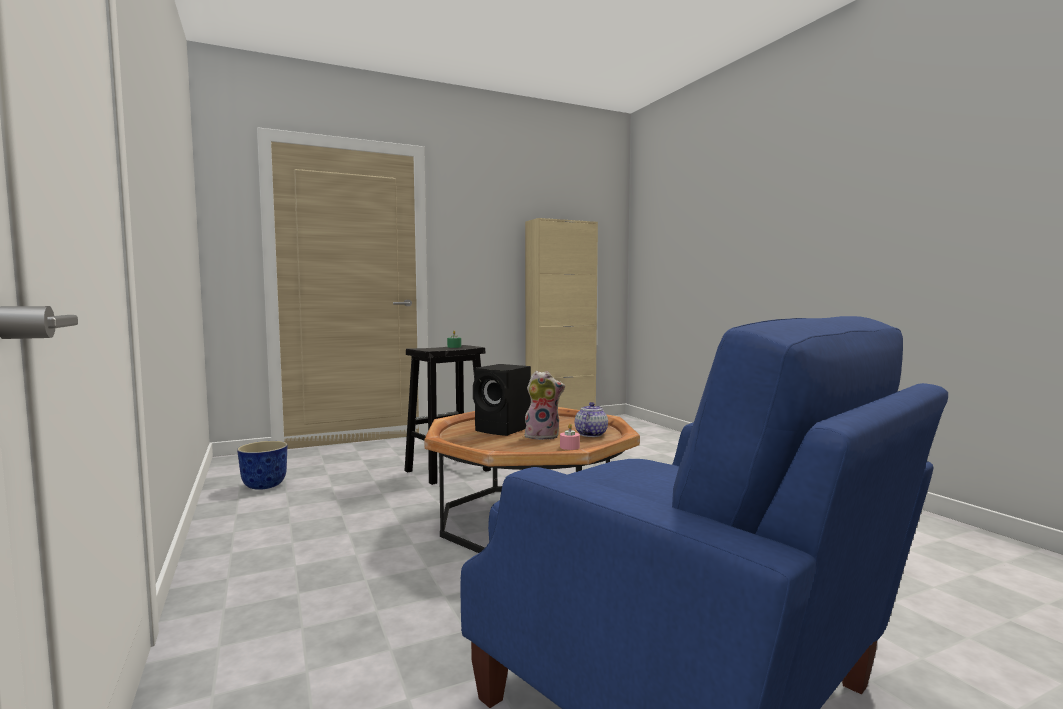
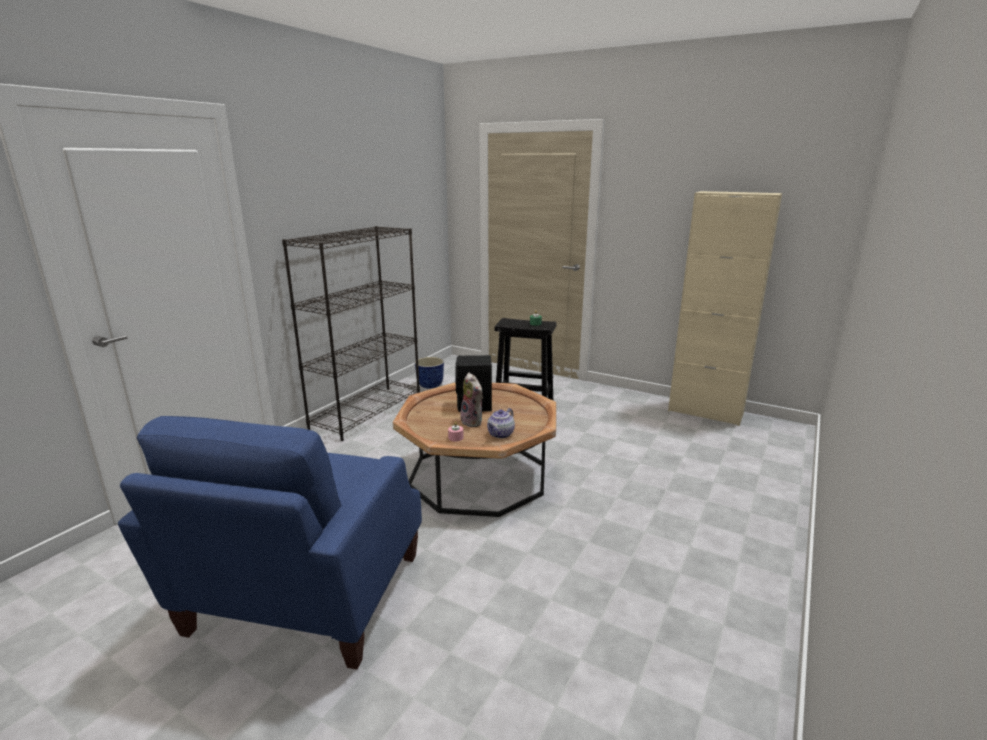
camera: 55 degrees right, 15 degrees up
teapot [575,402,608,437] -> teapot turned 135 degrees clockwise [487,408,515,438]
none -> black bookcase [282,226,420,441]

